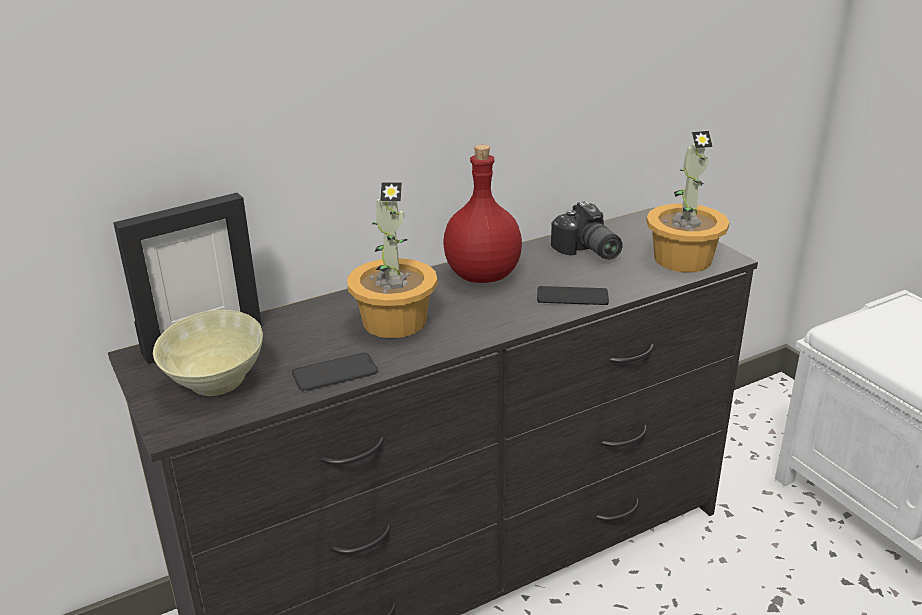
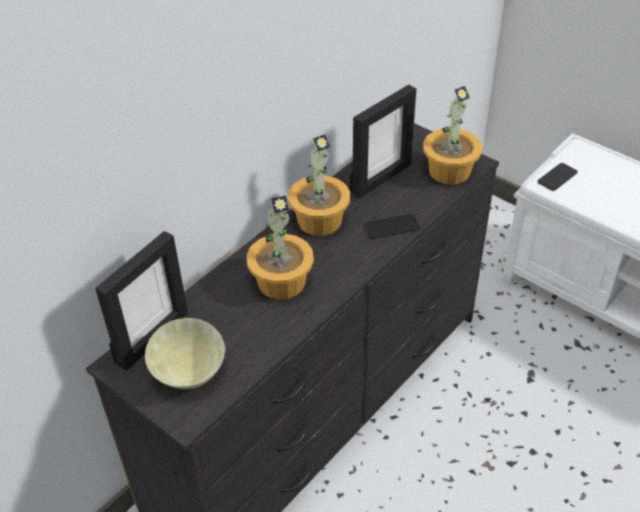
camera: 20 degrees left, 15 degrees up
phone [292,353,378,392] -> phone moved to [538,163,578,191]
red bottle [443,145,522,283] -> potted plant [288,134,350,236]
camera [551,201,623,260] -> picture frame [350,85,416,199]

